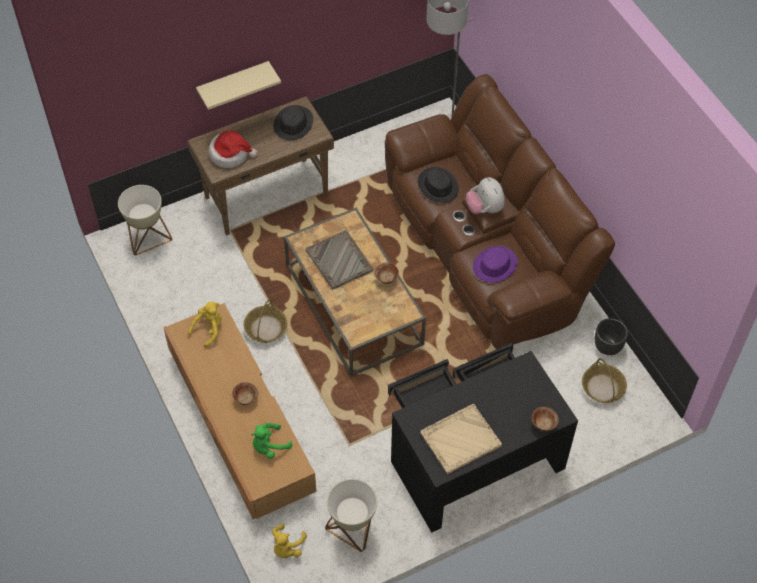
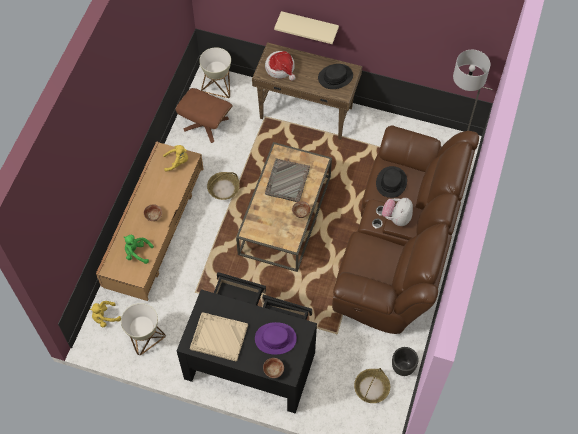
camera: 45 degrees right, 5 degrees up
purple hat [473,246,518,283] -> purple hat moved to [255,322,297,355]
none -> brown ottoman [175,88,232,143]

